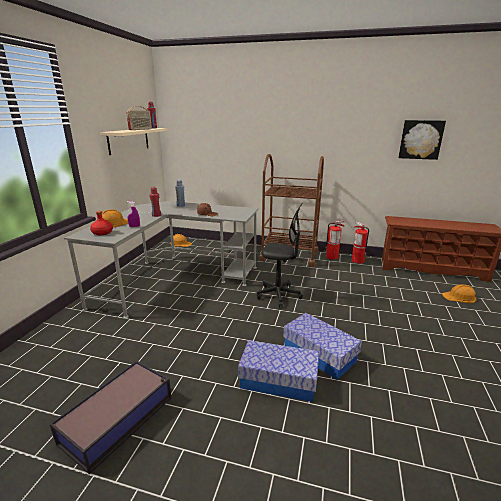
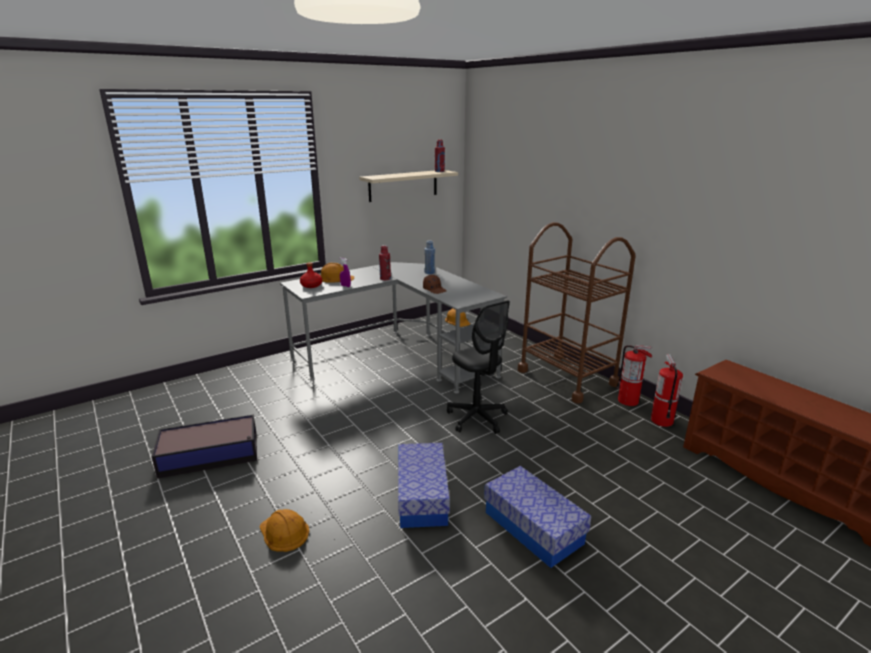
camera: 40 degrees right, 0 degrees up
radio [126,106,152,130] -> none
storage box [238,340,319,402] -> storage box moved to [484,466,591,568]
picture [398,120,446,160] -> none
orange hard hat [442,285,476,303] -> orange hard hat moved to [259,509,309,552]

